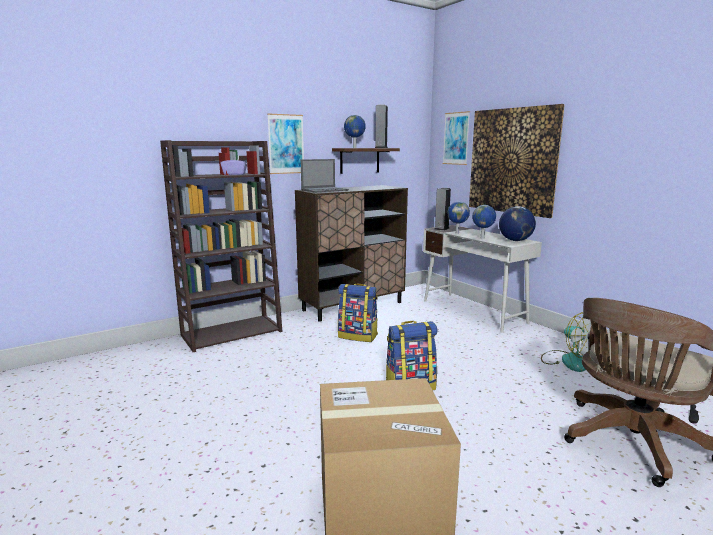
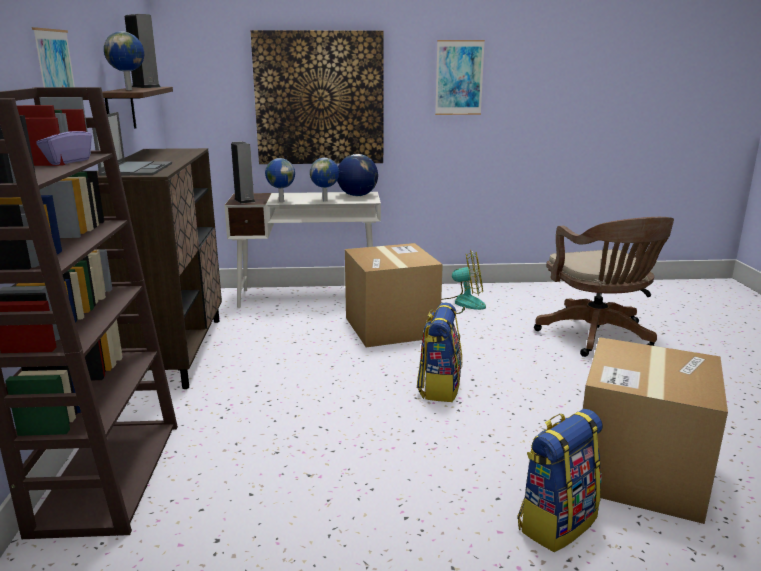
camera: 60 degrees left, 5 degrees up
backpack [338,283,378,342] -> backpack moved to [517,409,603,552]
picture [443,111,470,165] -> picture moved to [435,40,485,115]
none -> cardboard box [345,243,443,347]

